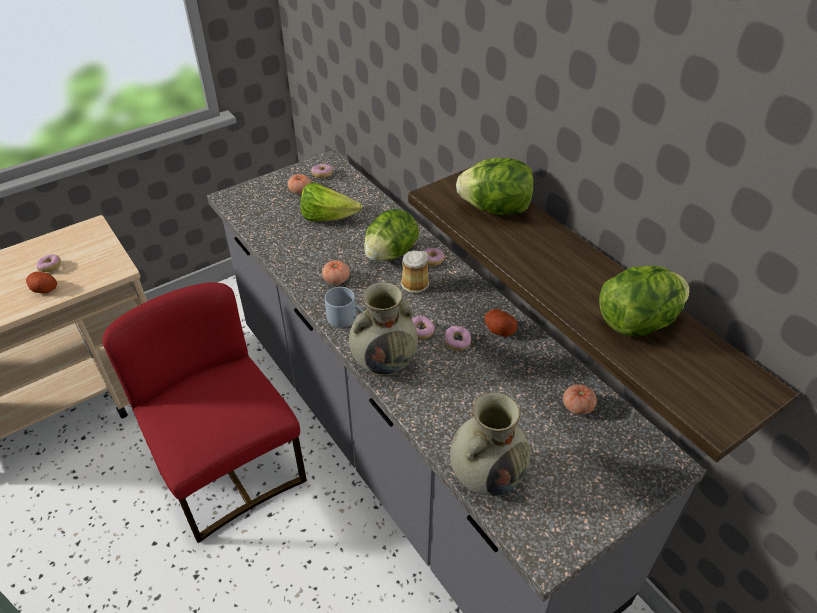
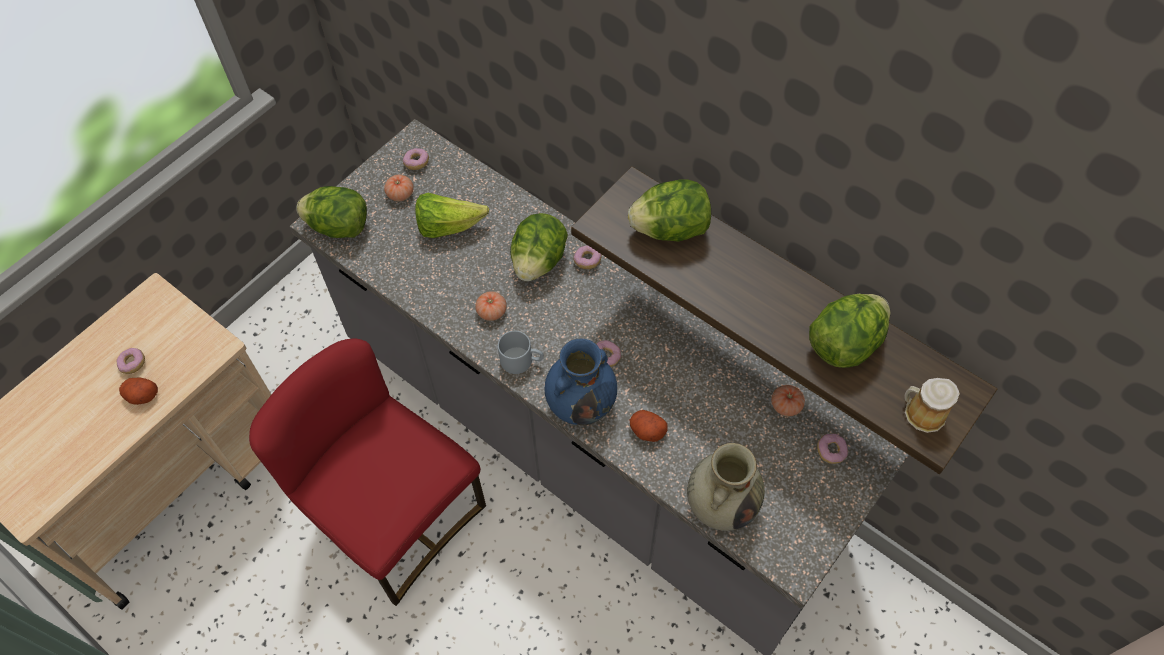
camera: 15 degrees left, 15 degrees up
beige vase [349,282,418,377] -> blue vase [545,339,617,425]
mug [401,251,429,293] -> mug moved to [904,378,960,433]
donut [444,326,471,351] -> donut moved to [817,433,848,464]
potato [485,309,518,337] -> potato moved to [630,410,668,442]
none -> lettuce [296,186,367,238]

